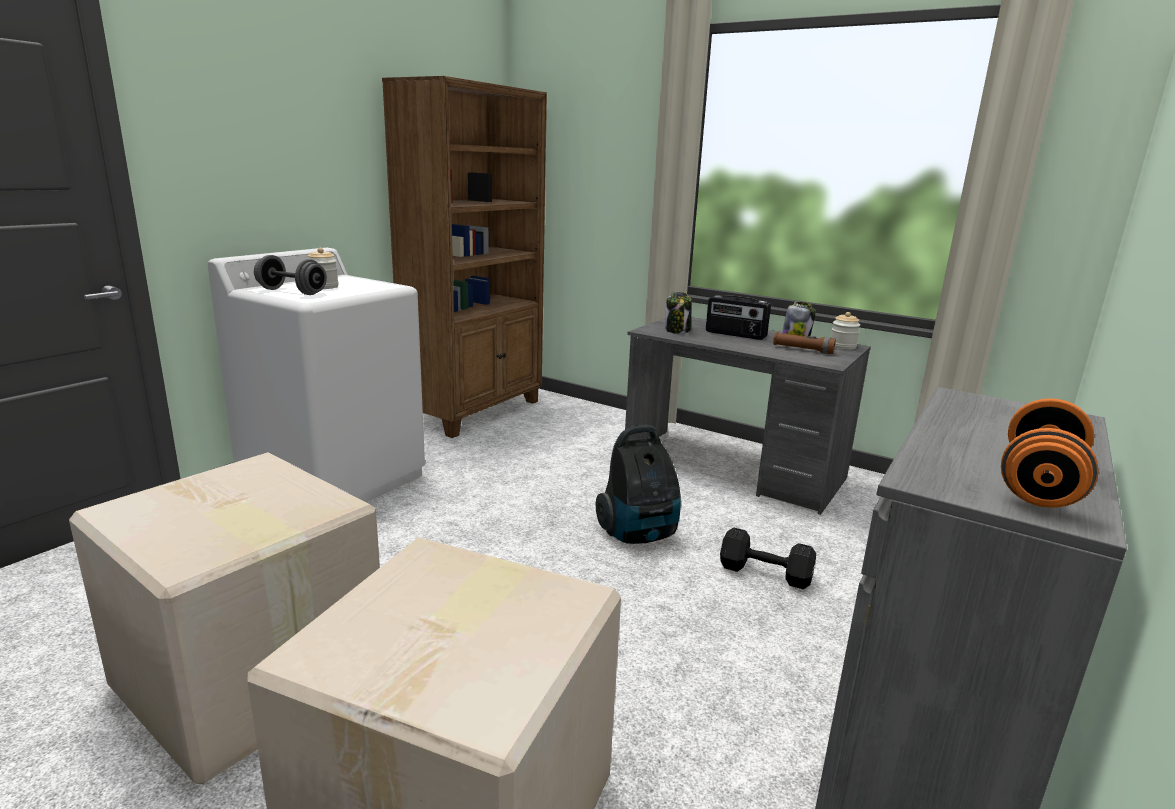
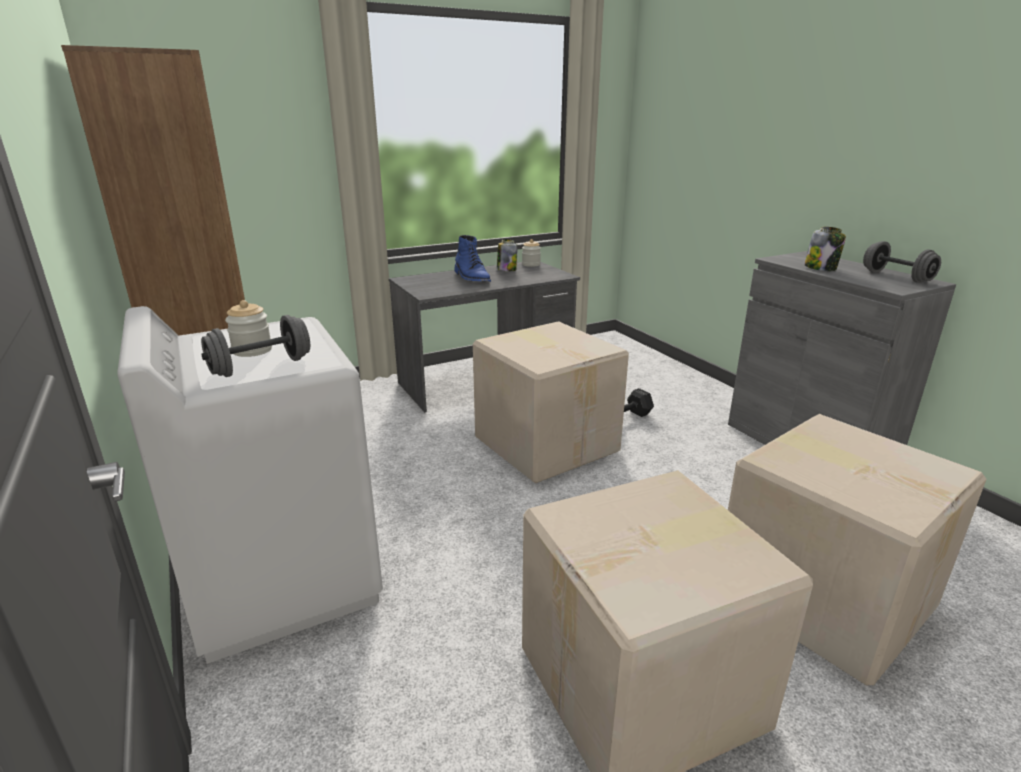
camera: 60 degrees left, 5 degrees up
vacuum cleaner [596,425,681,544] -> cardboard box [473,321,629,483]
jar [665,292,692,334] -> jar moved to [804,226,846,271]
radio [706,295,771,340] -> blue boot [454,235,491,282]
brown flashlight [773,332,836,354] -> none
orange dumbbell [1001,398,1099,507] -> grey dumbbell [863,241,941,283]

